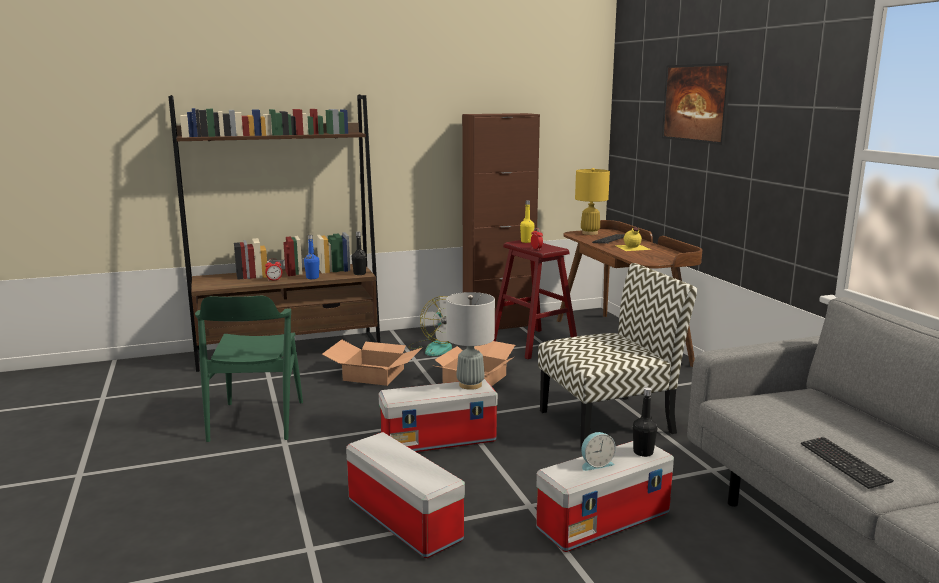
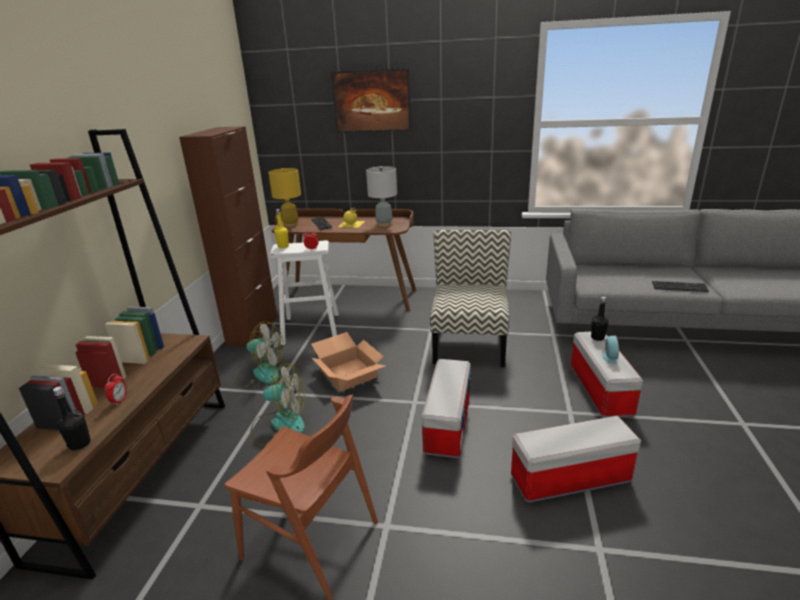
camera: 60 degrees left, 10 degrees up
green chair [195,296,303,442] -> brown chair [225,395,378,600]
blue bottle [304,235,319,279] -> none
cardboard box [322,340,423,386] -> fan [250,363,305,446]
black bottle [352,232,367,275] -> black bottle moved to [53,386,91,451]
grey table lamp [446,292,495,390] -> grey table lamp moved to [366,166,397,227]
red stool [493,240,577,359] -> white stool [270,240,338,345]

